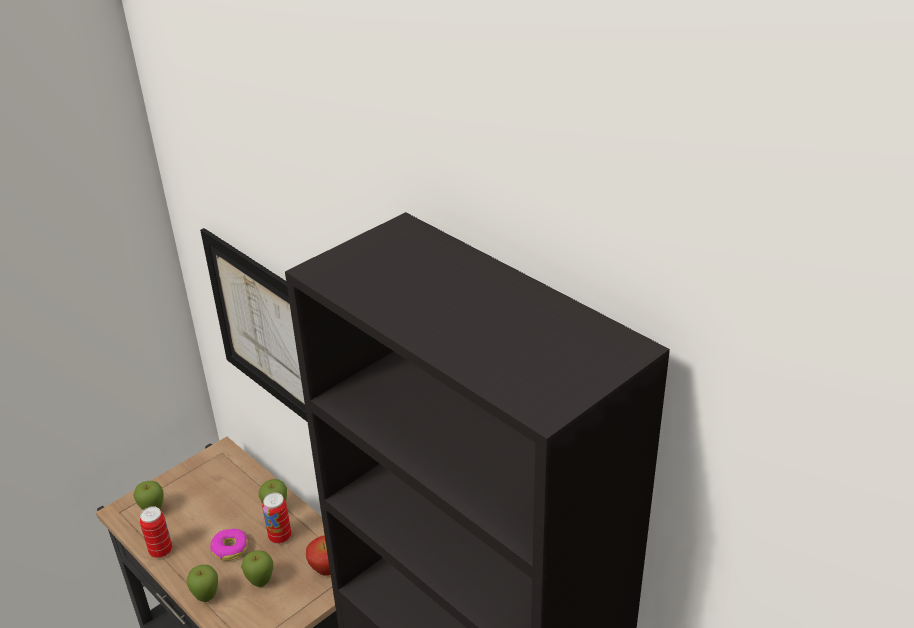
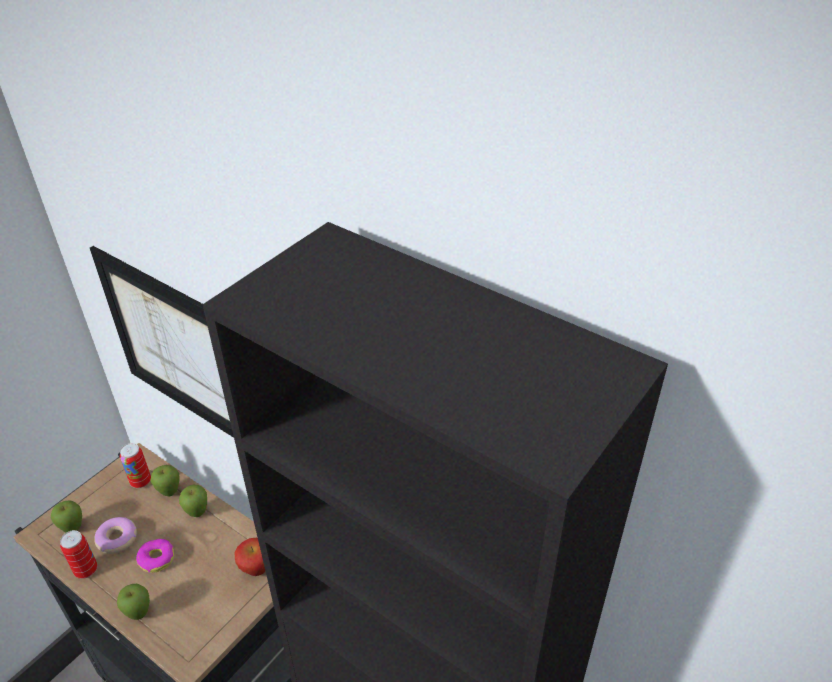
camera: 10 degrees left, 5 degrees up
apple [241,550,273,587] -> apple moved to [150,465,180,496]
can [262,492,291,544] -> can moved to [120,443,151,488]
none -> donut [94,517,137,554]

